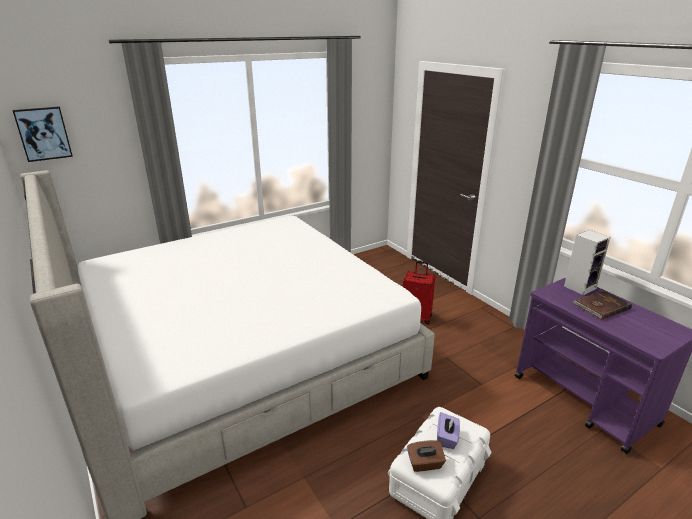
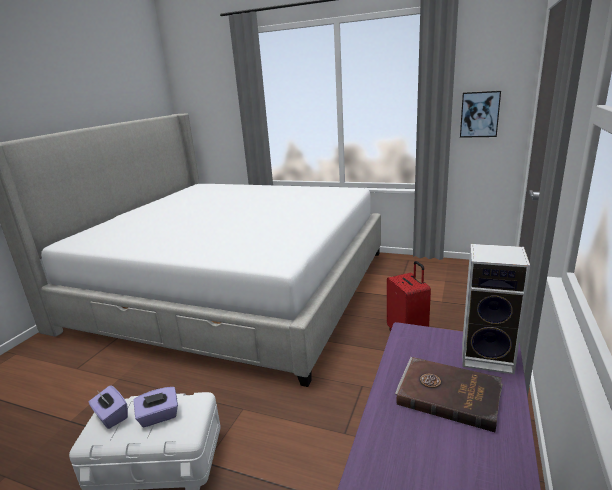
camera: 55 degrees right, 5 degrees down
picture [12,106,73,162] -> picture moved to [460,91,501,138]
brown tissue box [407,440,446,472] -> purple tissue box [89,385,128,429]

